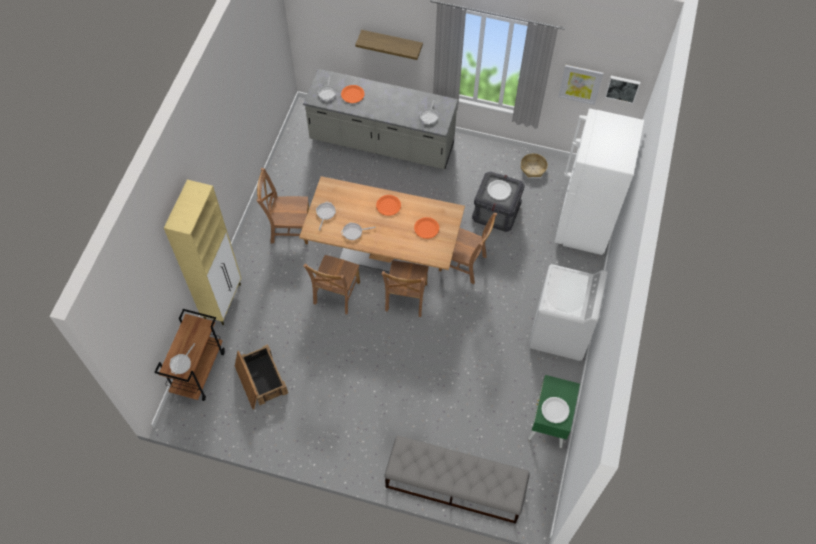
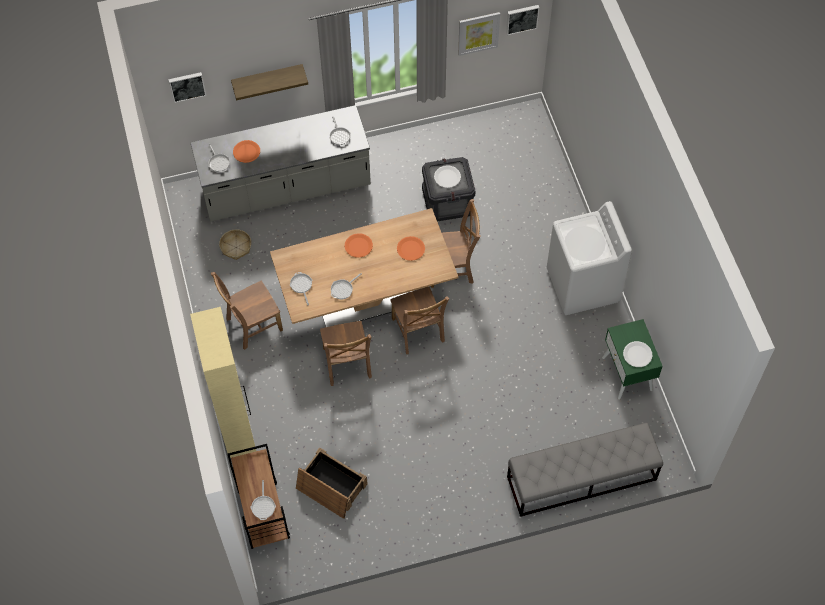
camera: 30 degrees left, 0 degrees up
basket [521,153,548,177] -> basket moved to [219,229,251,260]
white fridge [555,108,644,255] -> none
none -> picture [168,72,207,103]

